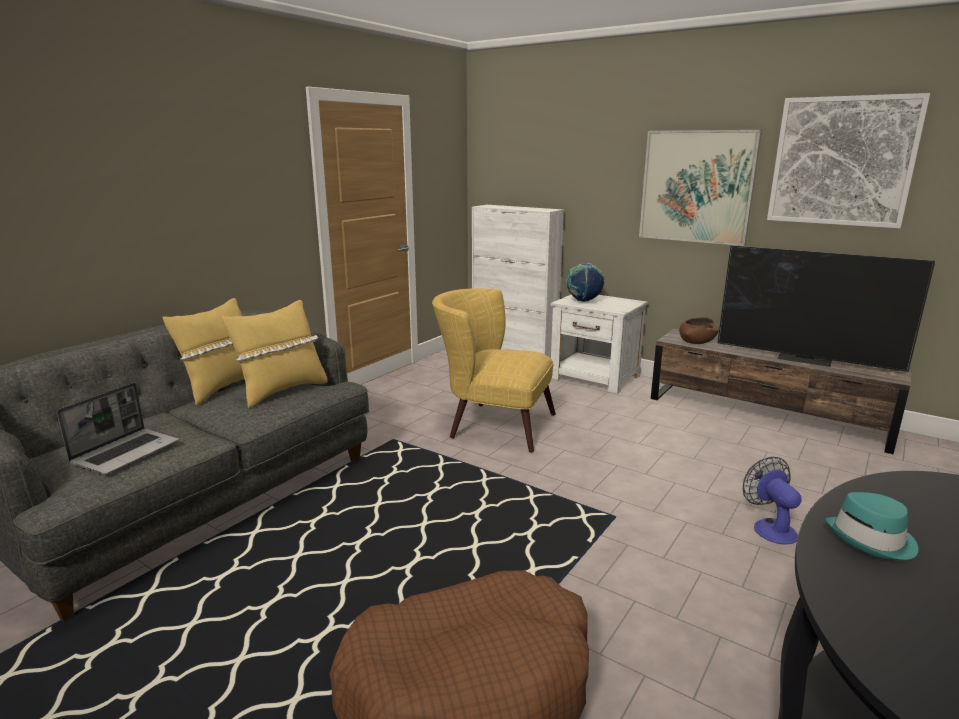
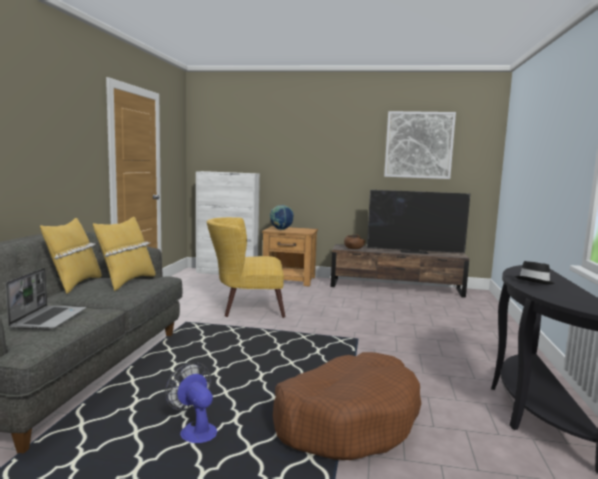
camera: 25 degrees left, 10 degrees down
white nightstand [551,295,648,394] -> brown nightstand [262,226,318,287]
picture [639,130,762,246] -> none
fan [743,457,802,545] -> fan moved to [165,362,217,443]
turquoise hat [825,492,918,560] -> black hat [515,261,555,284]

